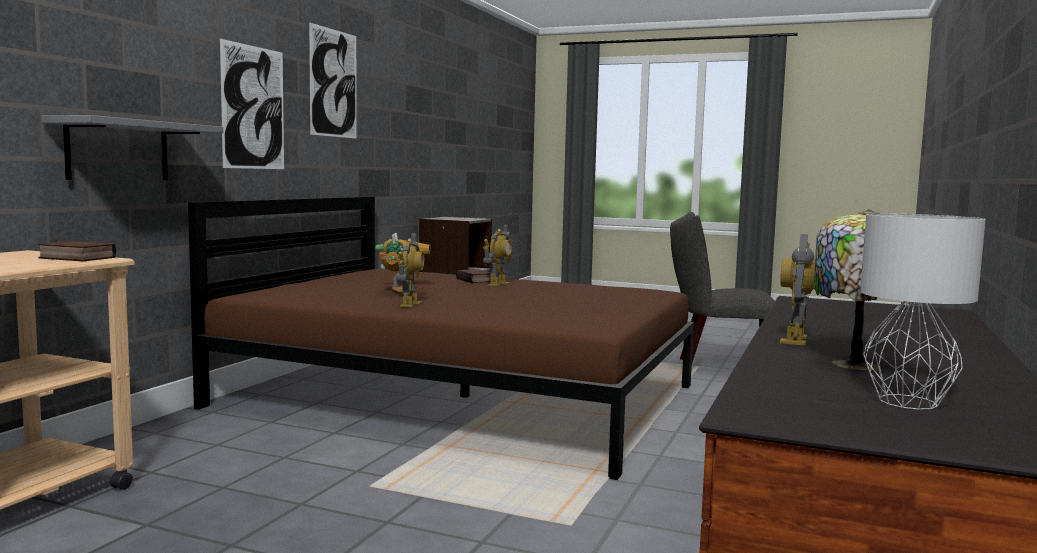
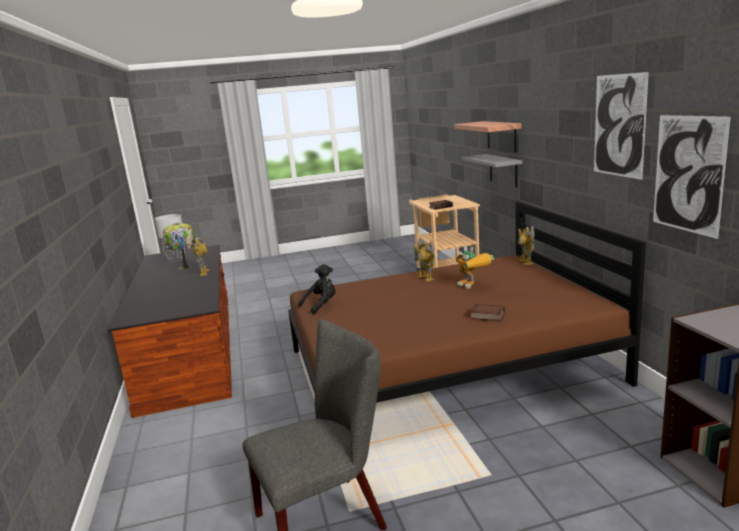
camera: 145 degrees right, 10 degrees up
picture [220,39,284,169] -> picture moved to [653,115,730,239]
toy robot [483,224,513,286] -> toy robot moved to [518,226,535,265]
none -> black plush toy [298,264,336,314]
none -> shelf [454,121,521,152]

